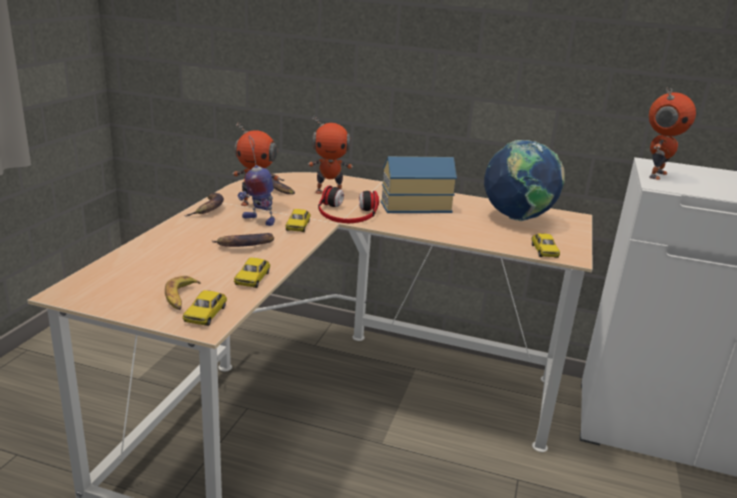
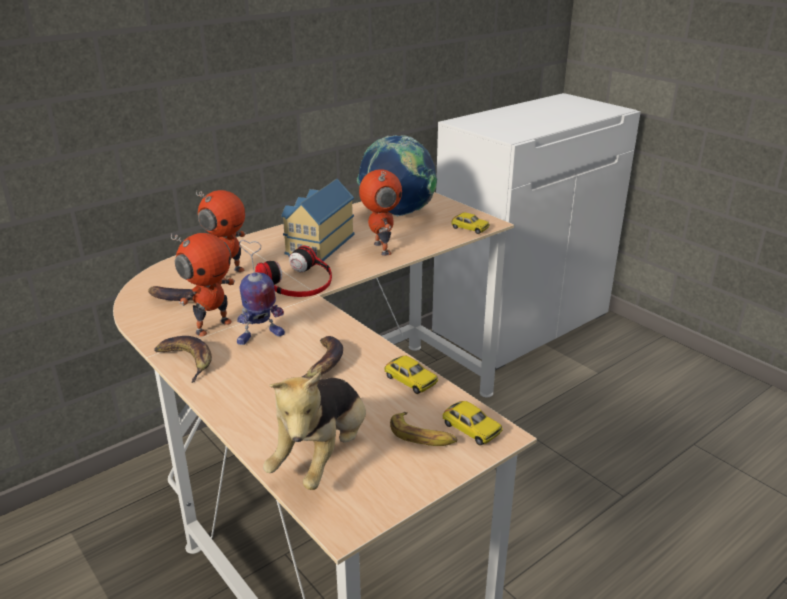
camera: 55 degrees left, 5 degrees up
toy car [285,209,310,232] -> none
toy robot [649,87,696,180] -> toy robot moved to [359,170,402,256]
none -> plush toy [263,372,366,490]

